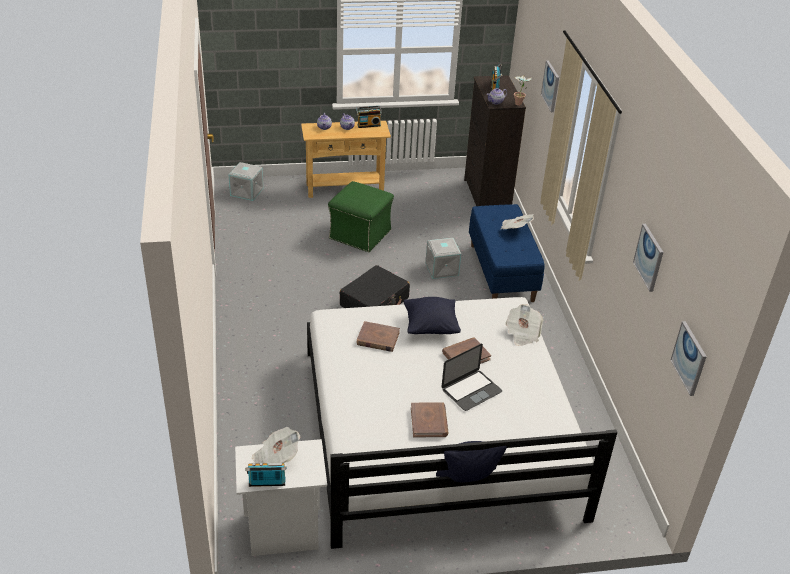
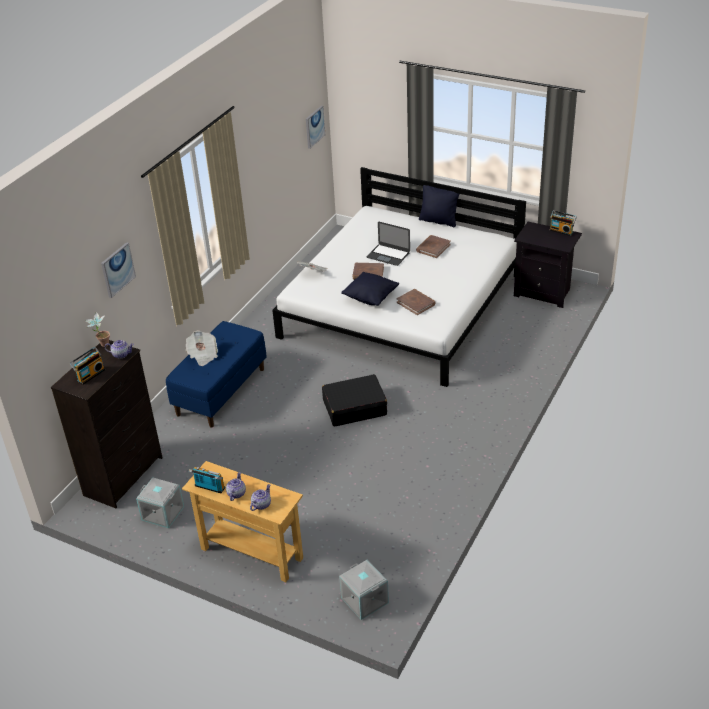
camera: 140 degrees left, 0 degrees up
white nightstand [235,439,327,556] -> black nightstand [514,222,582,308]
newspaper [252,427,301,464] -> none
green ottoman [328,181,394,252] -> none
grey storage box [425,238,461,279] -> grey storage box moved to [136,477,184,528]
laptop [442,344,502,411] -> laptop turned 150 degrees counterclockwise [367,222,410,266]
picture [633,224,663,292] -> none

